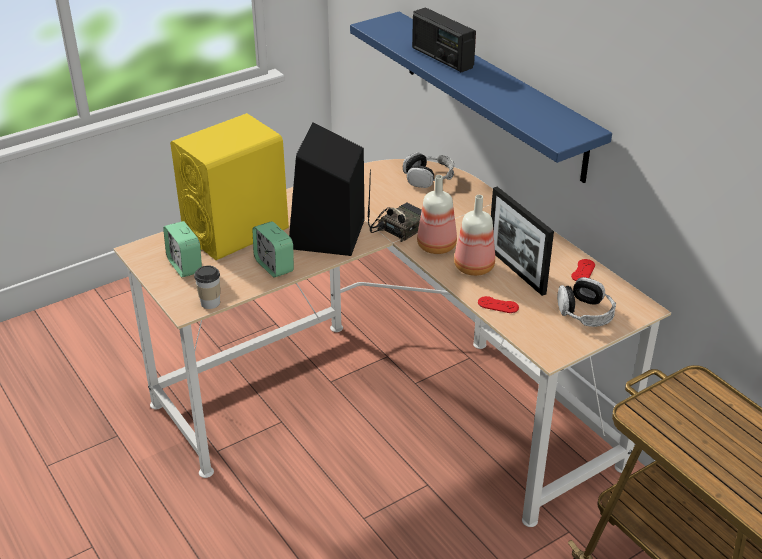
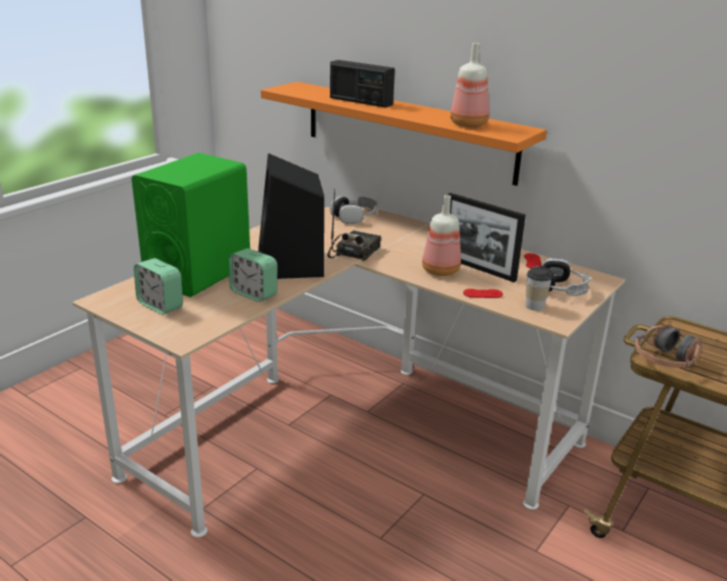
camera: 20 degrees left, 10 degrees down
yellow speaker [170,113,289,260] -> green speaker [131,153,250,297]
cup [194,265,220,309] -> cup moved to [525,267,552,311]
blue shelf [350,12,612,183] -> orange shelf [261,82,547,186]
bottle [417,175,457,254] -> bottle moved to [450,43,489,127]
none -> headphones [635,324,702,368]

